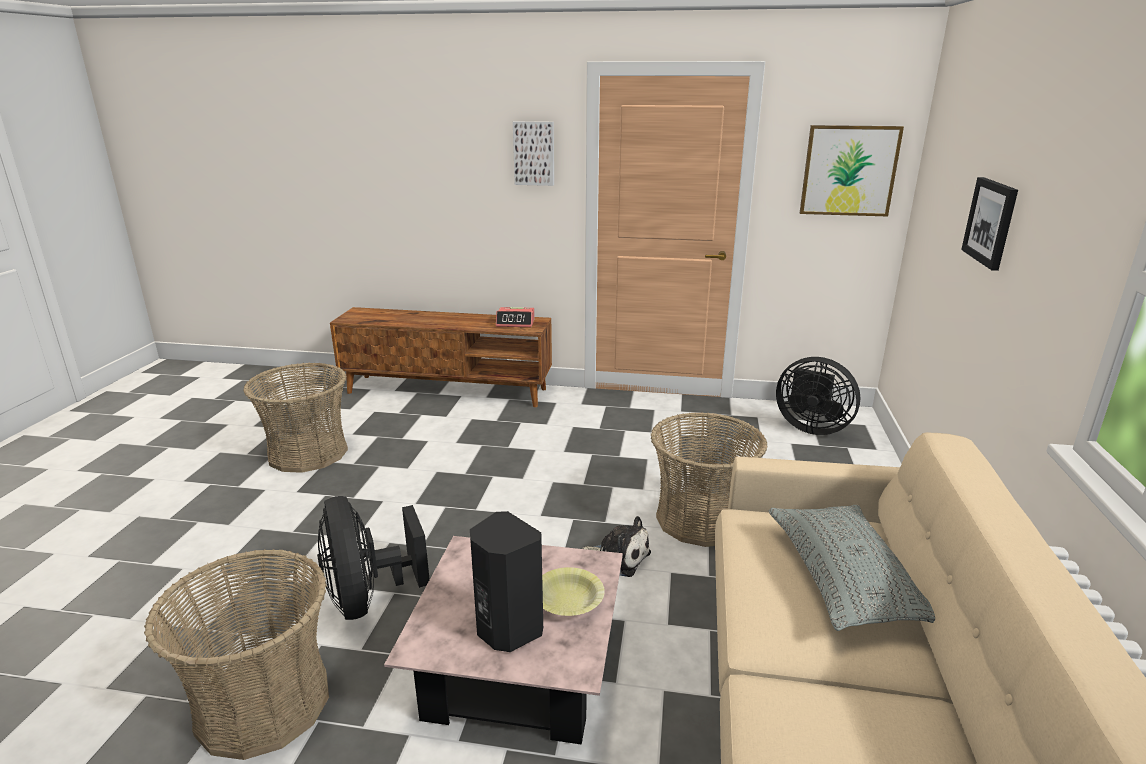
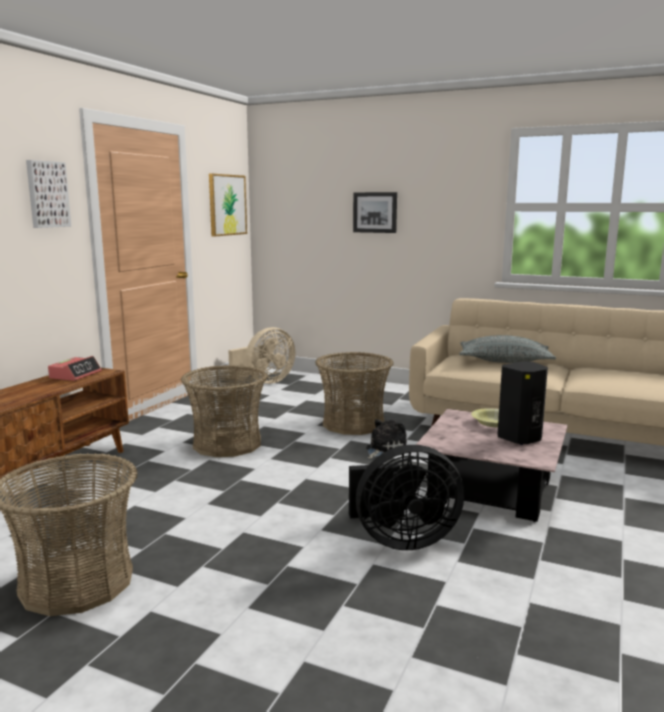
camera: 75 degrees left, 10 degrees down
basket [144,549,329,760] -> basket moved to [181,365,268,457]
black fan [776,357,861,435] -> beige fan [228,327,295,384]

